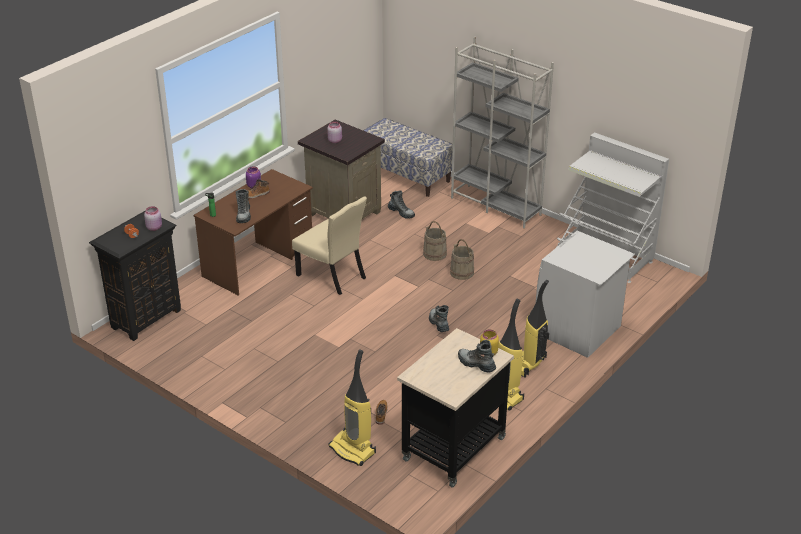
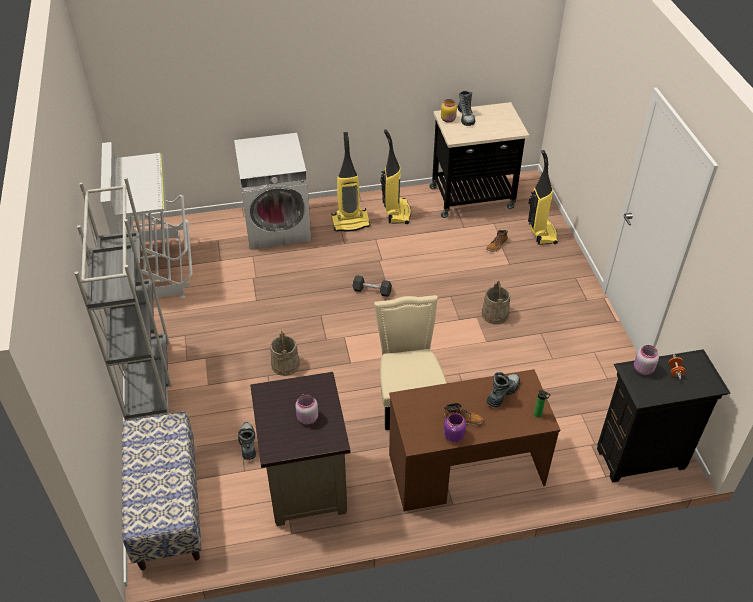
camera: 140 degrees left, 10 degrees up
boot [429,305,449,332] -> black dumbbell [353,275,392,297]
beige bucket [450,239,474,280] -> beige bucket moved to [482,281,510,324]

